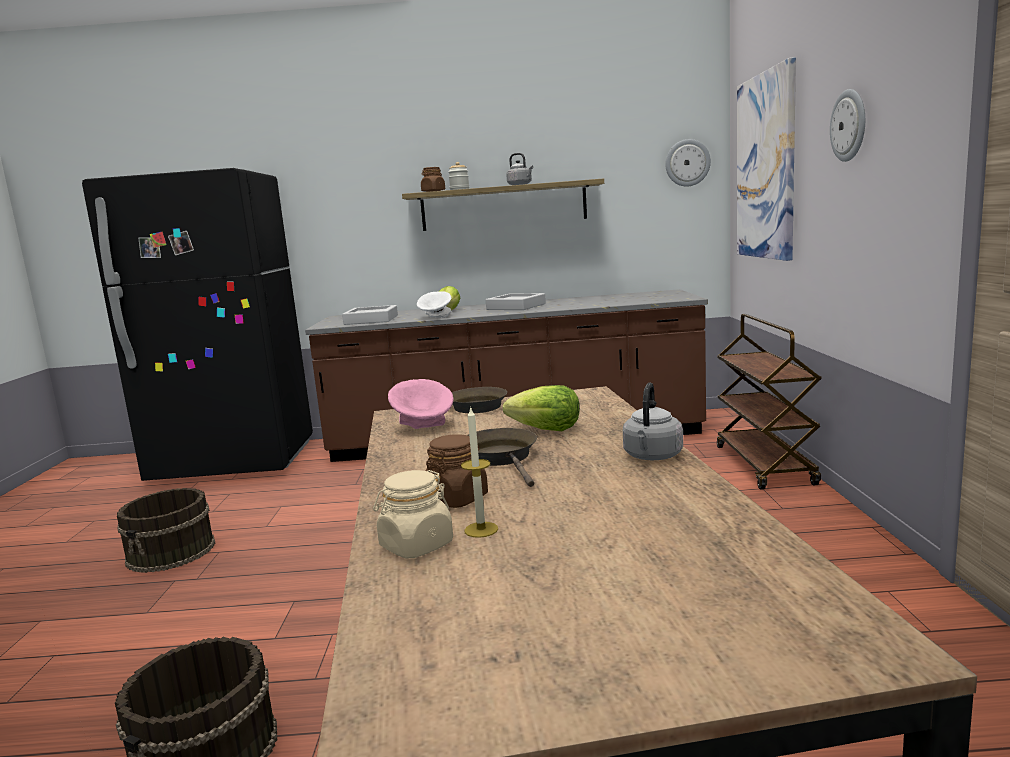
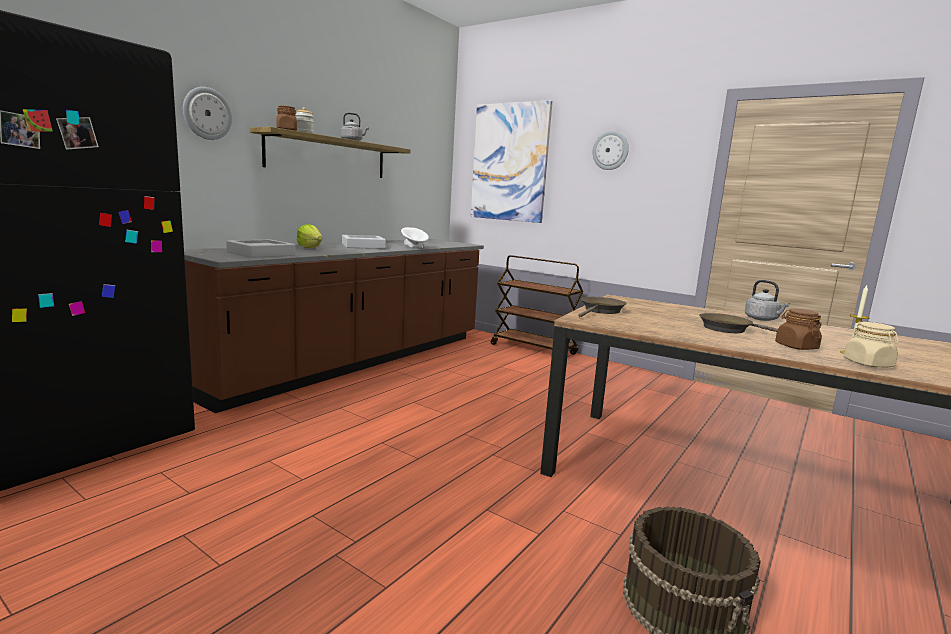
camera: 55 degrees left, 0 degrees up
brown bucket [117,488,215,573] -> none
pink bowl [388,379,453,429] -> none
white bowl [416,291,451,318] -> white bowl moved to [401,227,429,248]
lettuce [503,385,580,431] -> none
wall clock [665,139,711,187] -> wall clock moved to [183,87,232,140]

